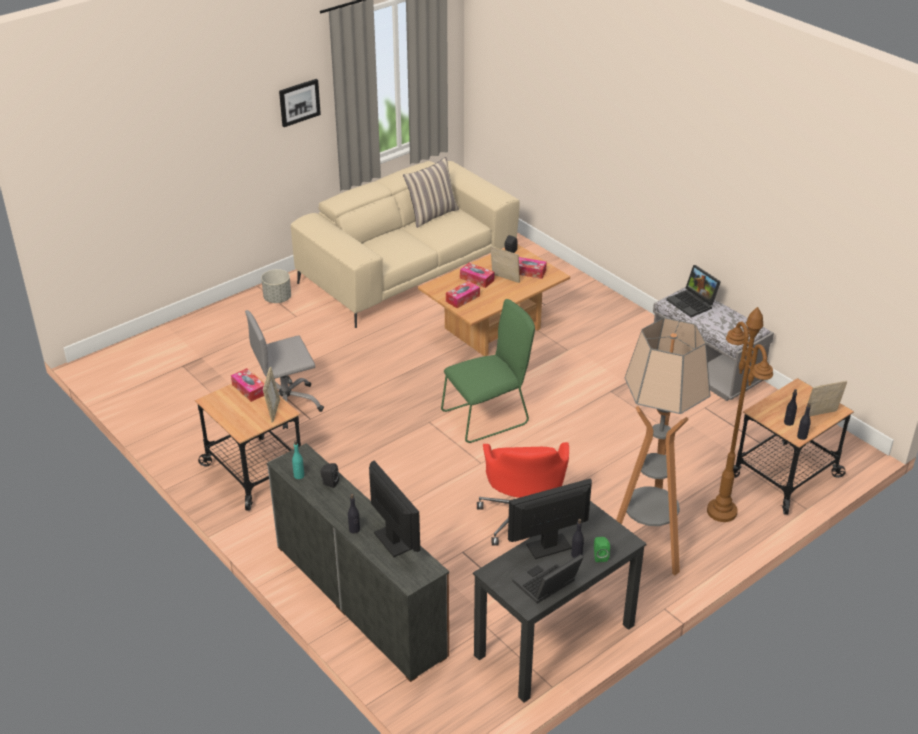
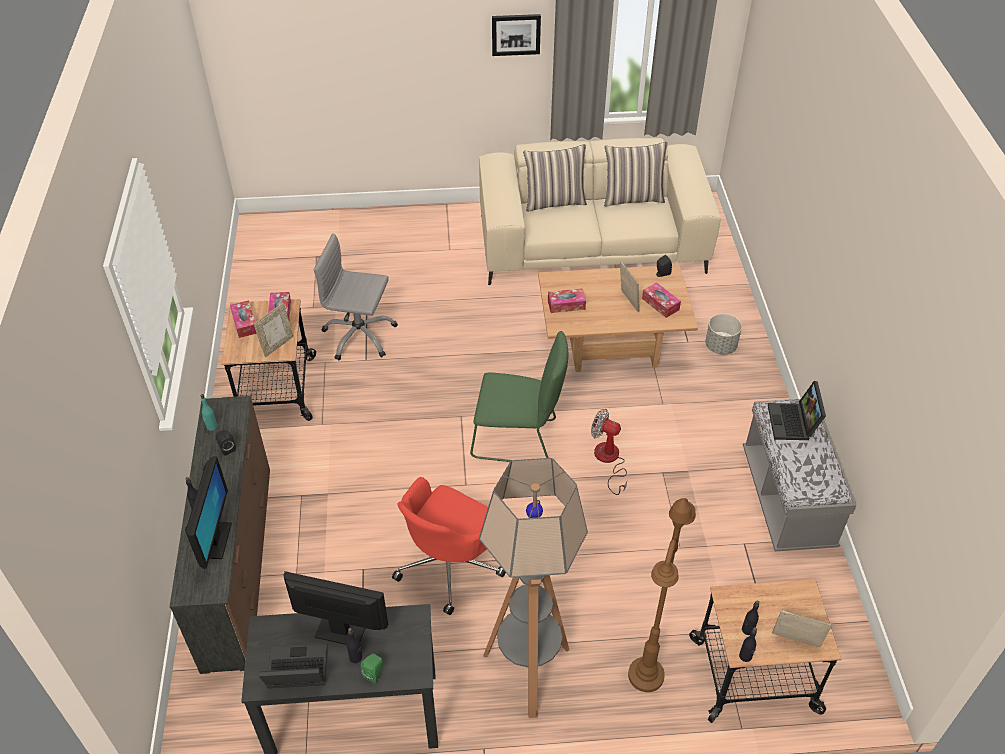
camera: 35 degrees right, 10 degrees up
grey planter [261,269,291,303] -> grey planter moved to [705,314,742,355]
tissue box [460,263,495,288] -> tissue box moved to [230,301,257,338]
none -> pillow [523,144,587,212]
none -> fan [591,408,627,495]

